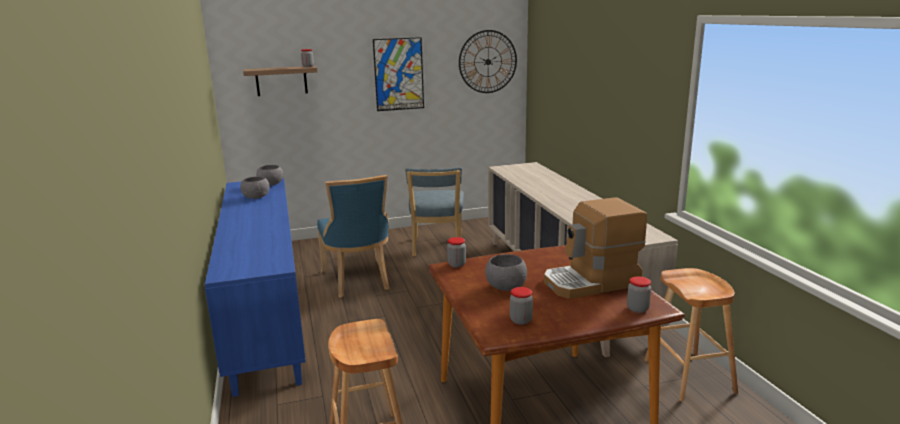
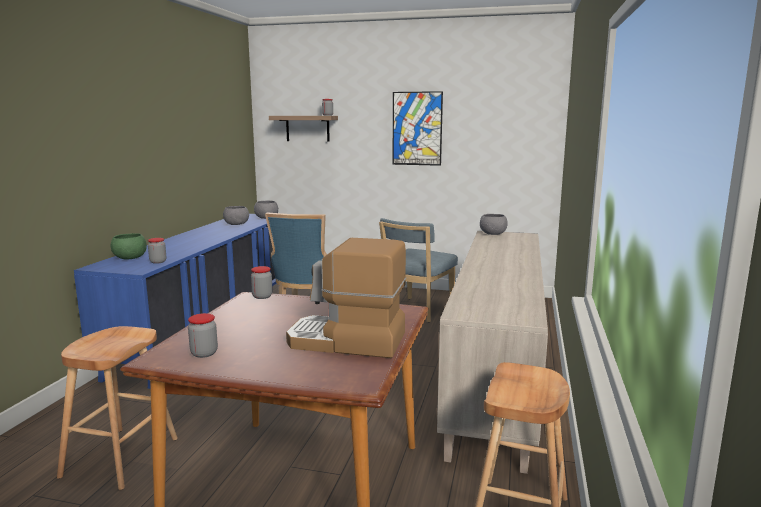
camera: 30 degrees right, 5 degrees down
wall clock [459,30,517,93] -> none
grey bowl [485,254,527,291] -> grey bowl moved to [480,214,508,235]
jar [627,276,651,313] -> jar moved to [148,238,166,264]
none -> green bowl [111,233,147,260]

